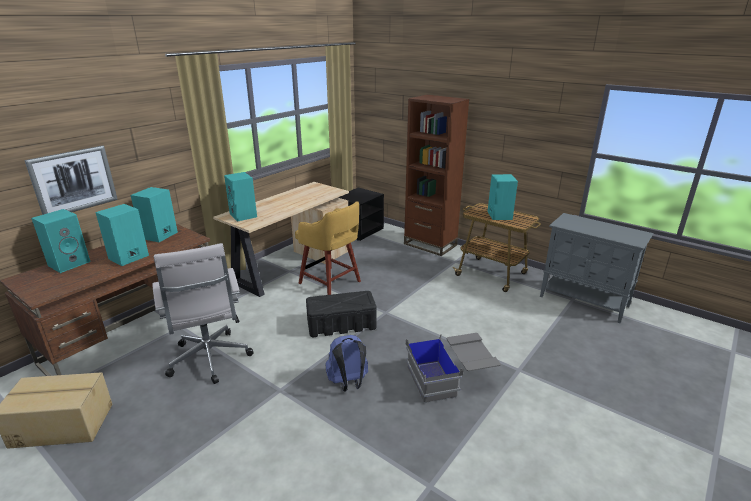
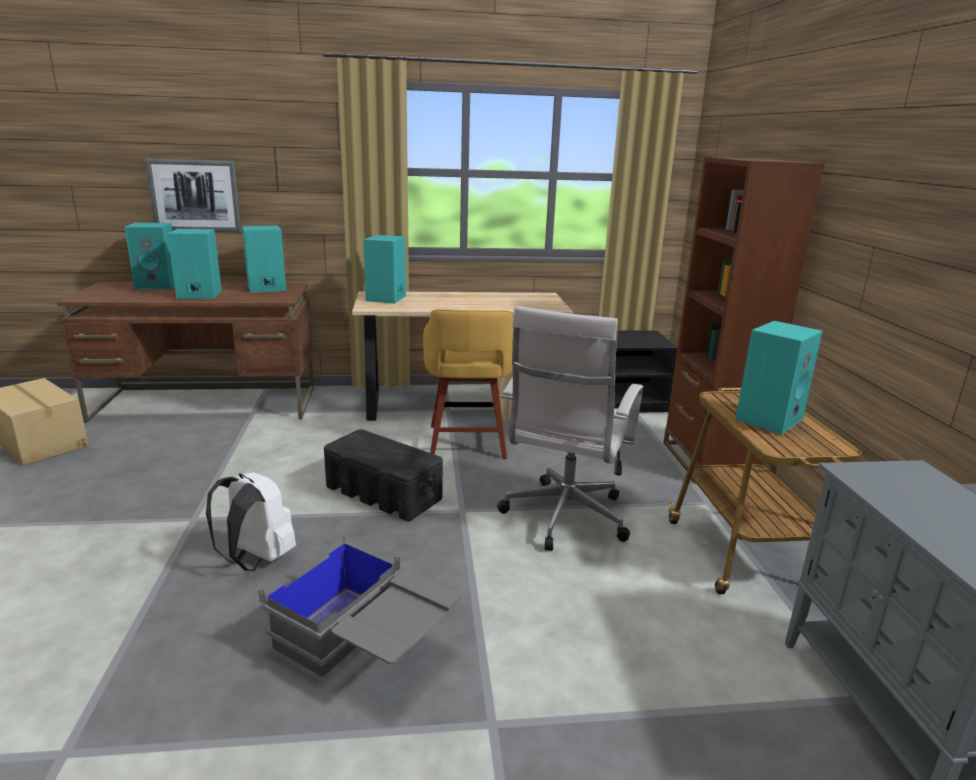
camera: 45 degrees right, 5 degrees down
white office chair [152,243,254,384] -> white office chair moved to [497,306,643,551]
blue backpack [326,335,368,391] -> white backpack [206,472,296,571]

